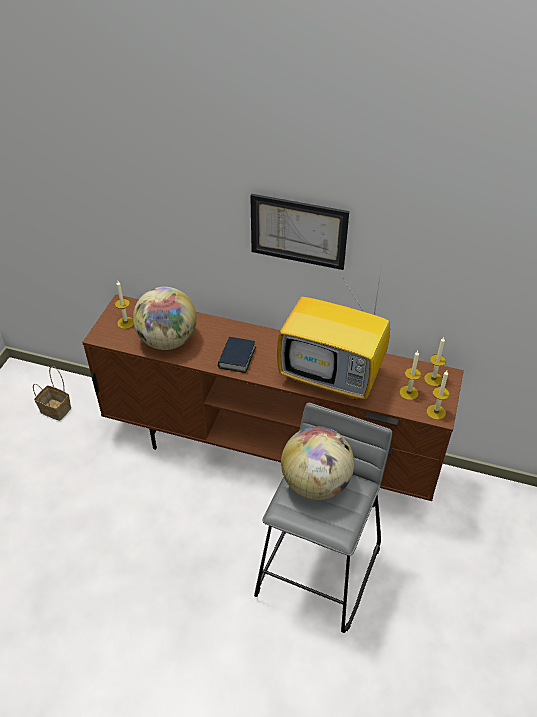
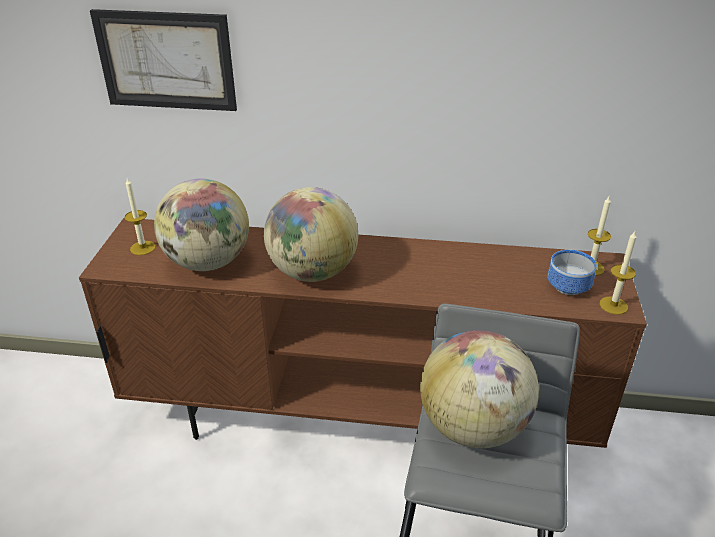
camera: 10 degrees left, 10 degrees down
basket [33,366,71,421] -> none
book [218,337,256,373] -> globe [264,187,358,282]
picture [250,194,349,270] -> picture moved to [90,9,237,111]
television [277,269,390,400] -> none
candle [399,351,421,400] -> bowl [547,250,597,295]

